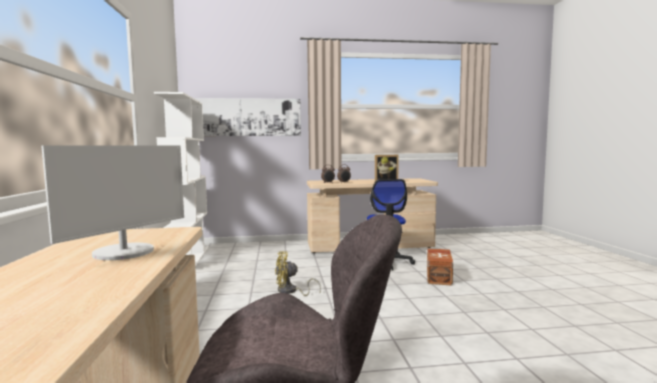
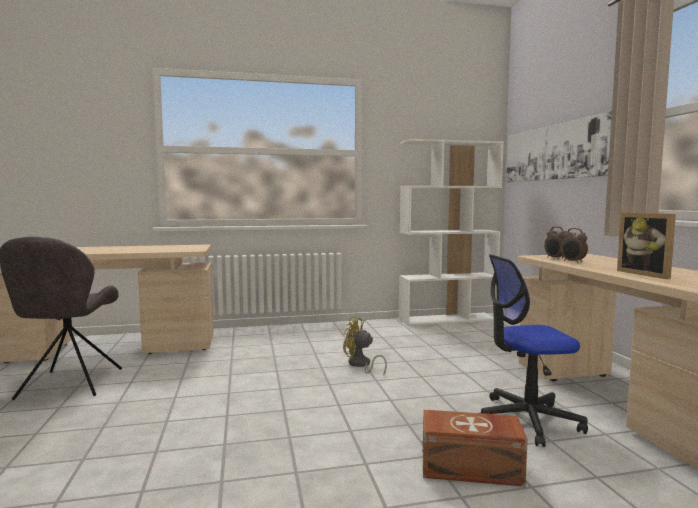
camera: 85 degrees right, 0 degrees up
monitor [41,145,184,260] -> none
yellow fan [275,252,321,296] -> yellow fan turned 45 degrees counterclockwise [343,316,387,374]

